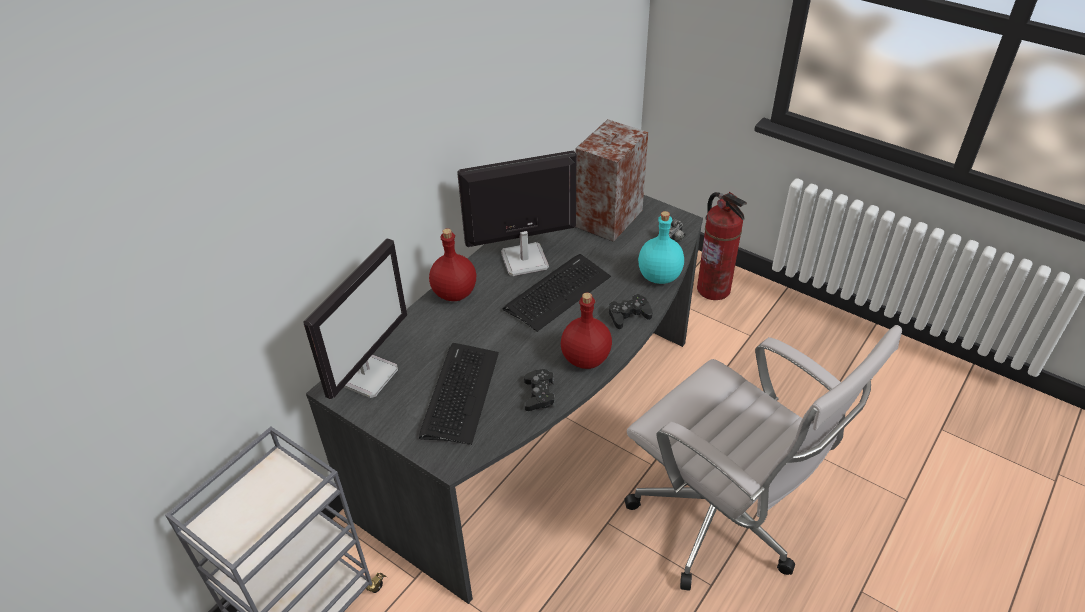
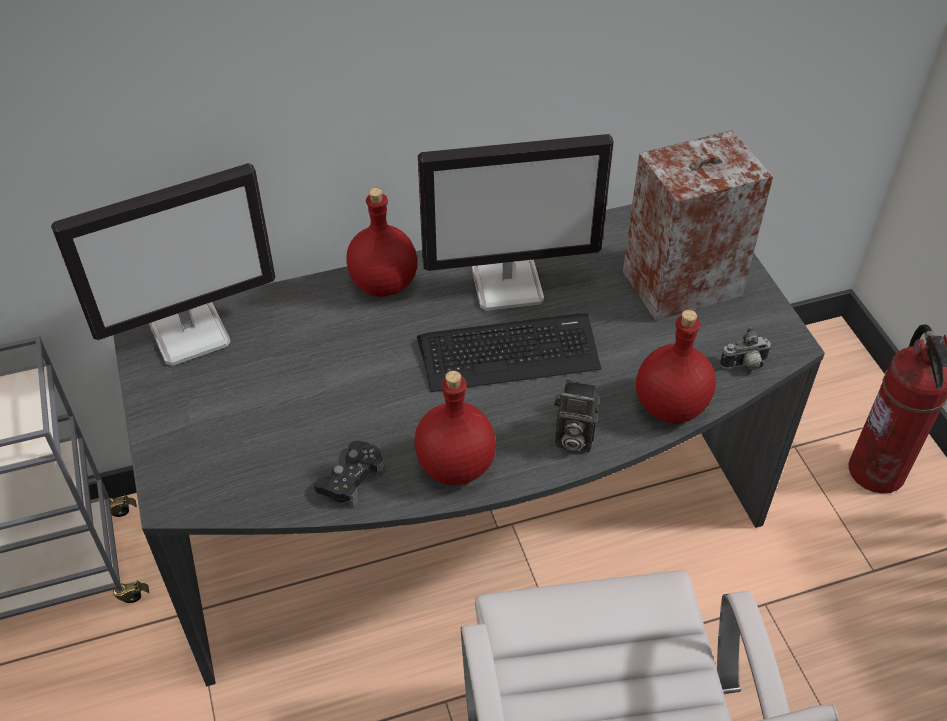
camera: 35 degrees right, 5 degrees up
keyboard [419,343,499,445] -> none
monitor [457,151,577,276] -> monitor turned 150 degrees clockwise [418,134,614,311]
black game controller [609,294,652,329] -> camera [554,380,599,453]
turquoise bottle [638,211,684,284] -> red bottle [636,310,716,423]

